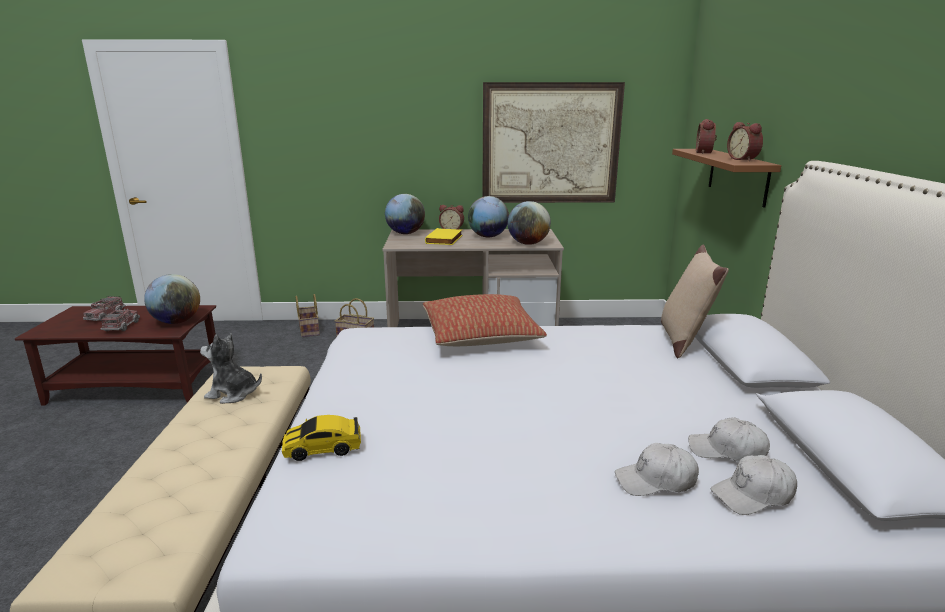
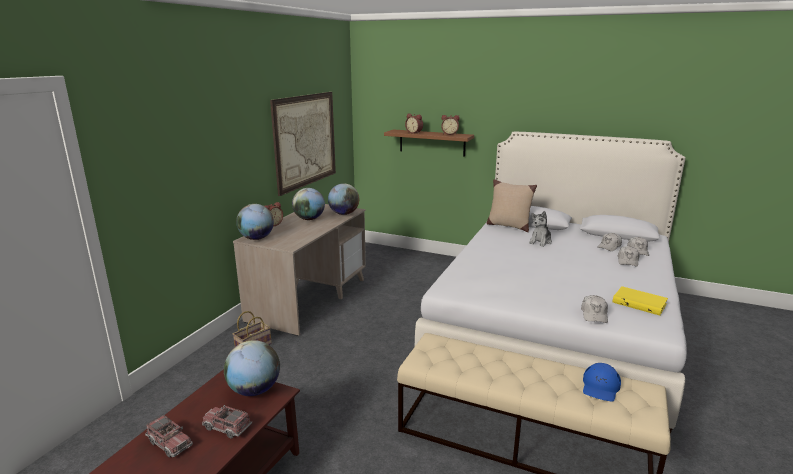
camera: 65 degrees left, 0 degrees up
plush toy [200,333,262,404] -> plush toy moved to [529,211,552,247]
toy car [282,415,361,461] -> white cap [581,295,608,323]
basket [295,294,320,337] -> none
pillow [423,294,547,346] -> none
yellow book [425,228,462,245] -> yellow book moved to [613,286,668,315]
none -> blue cap [583,363,621,402]

